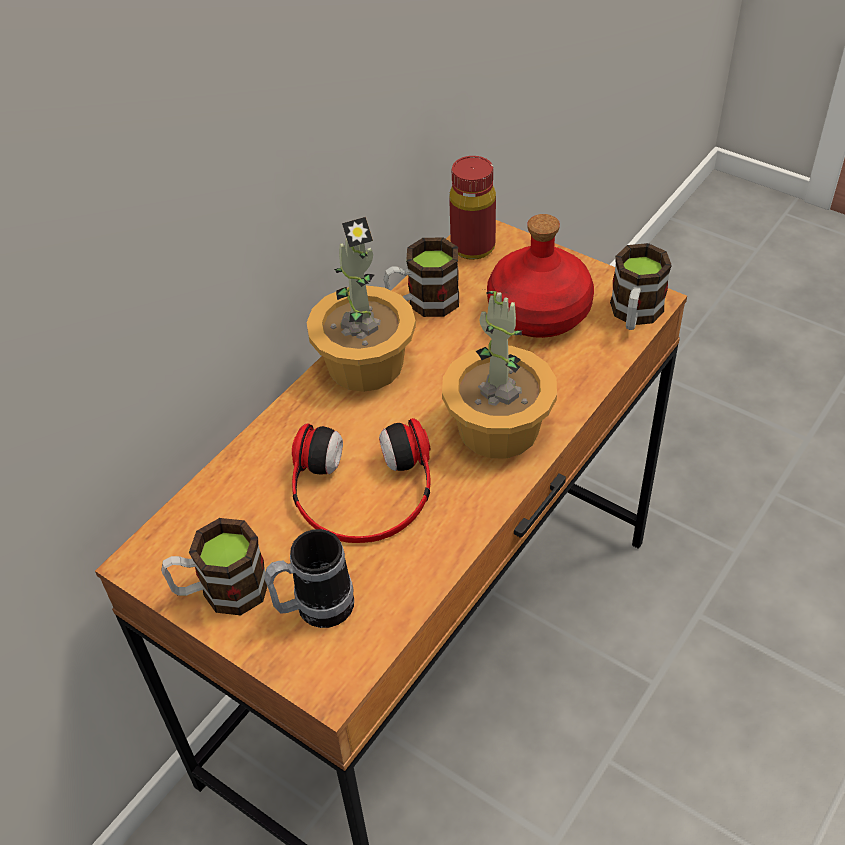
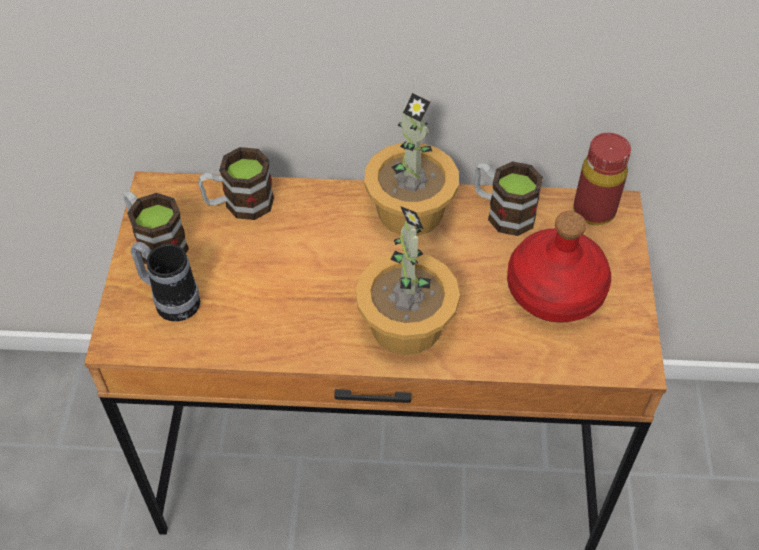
camera: 55 degrees right, 5 degrees up
headphones [292,418,431,543] -> none
mug [610,243,672,330] -> mug moved to [198,147,274,220]

